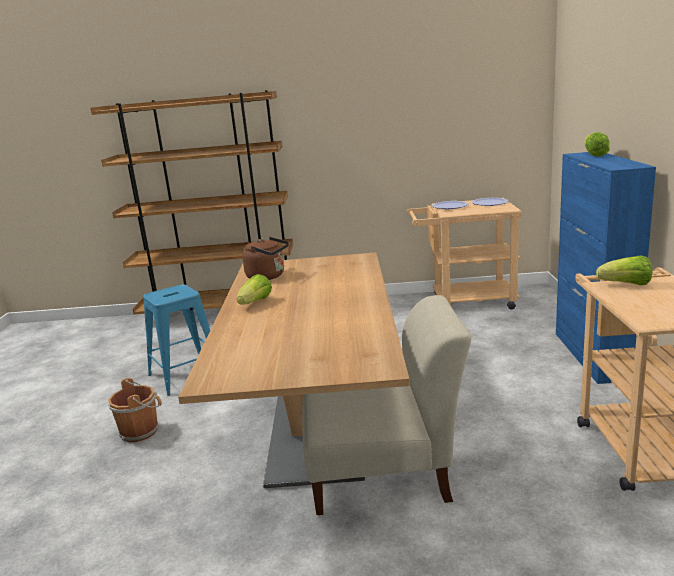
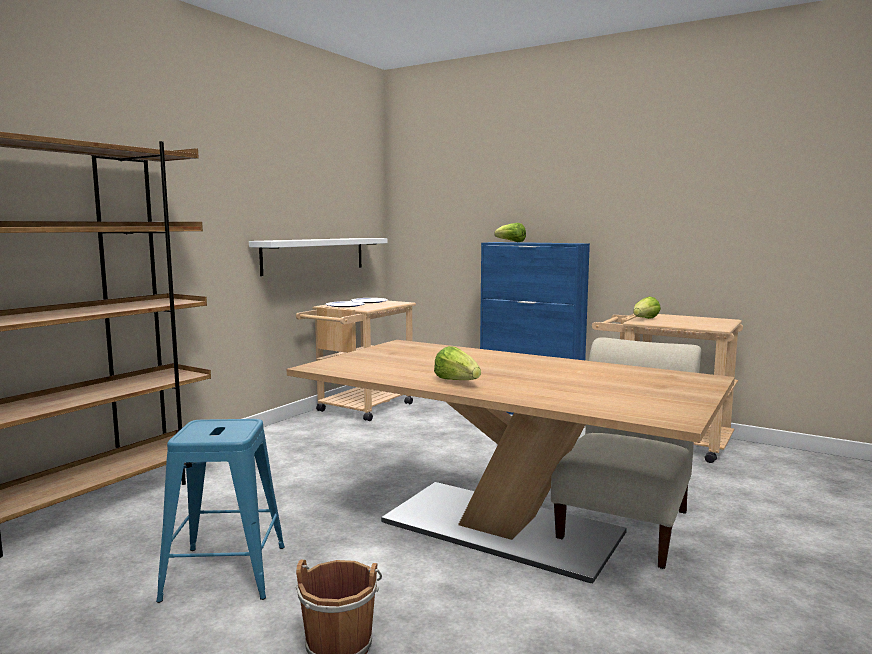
camera: 60 degrees left, 10 degrees down
brown kettle [242,237,289,280] -> none
none -> white shelf [249,238,388,276]

